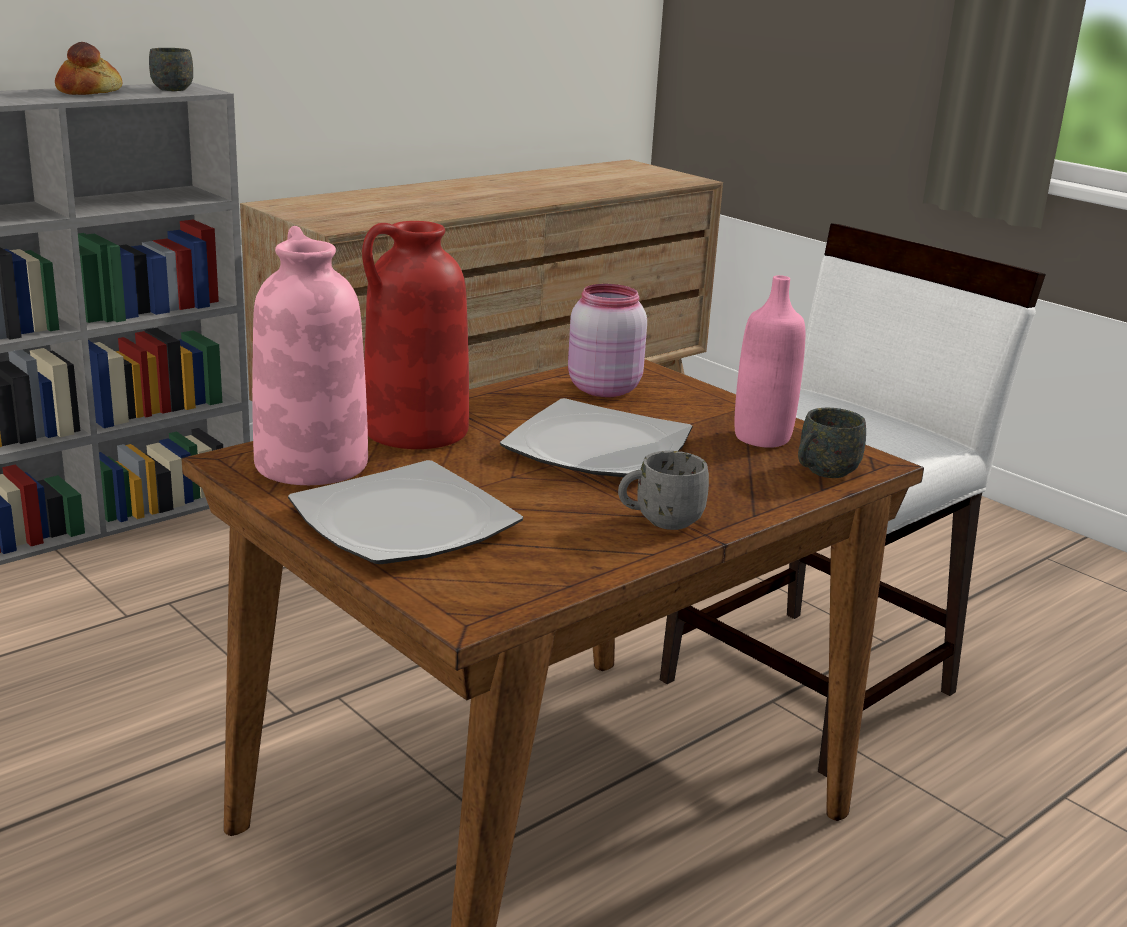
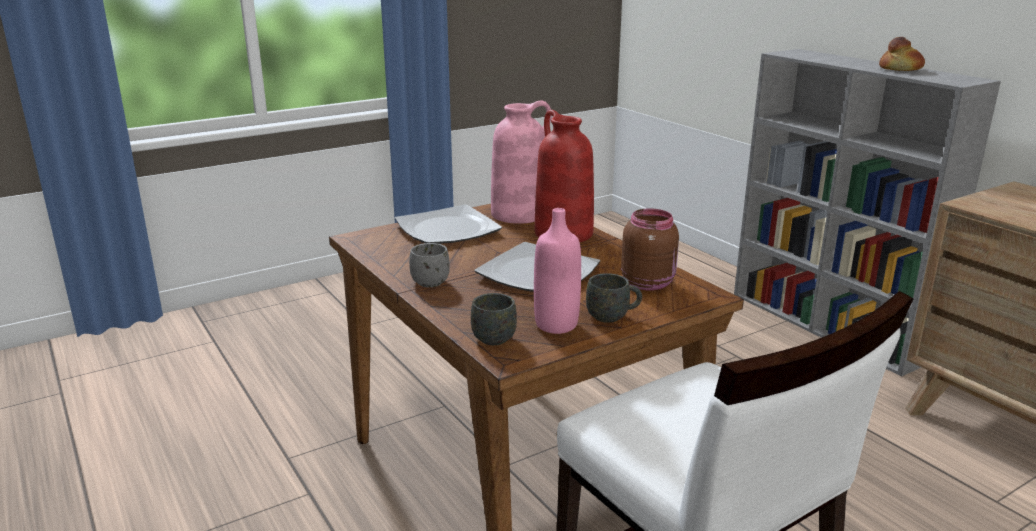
camera: 100 degrees right, 0 degrees up
grey mug [149,48,193,91] -> grey mug moved to [586,273,642,323]
pink jar [568,284,647,397] -> brown jar [621,208,679,291]

